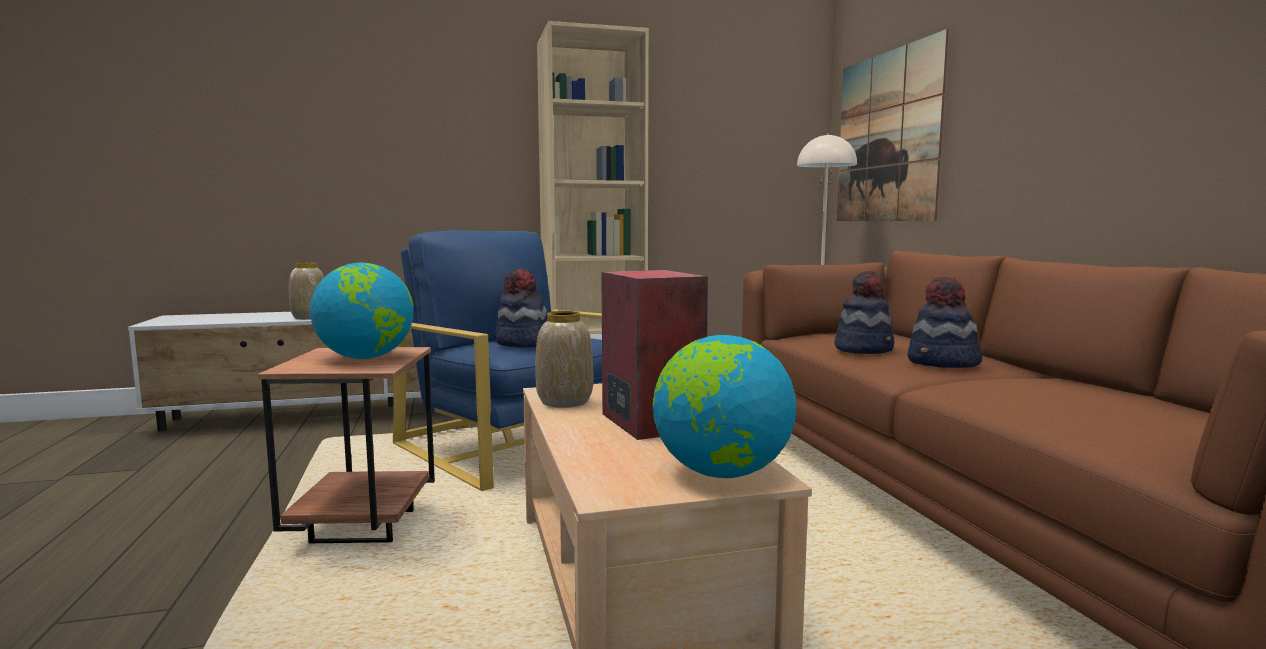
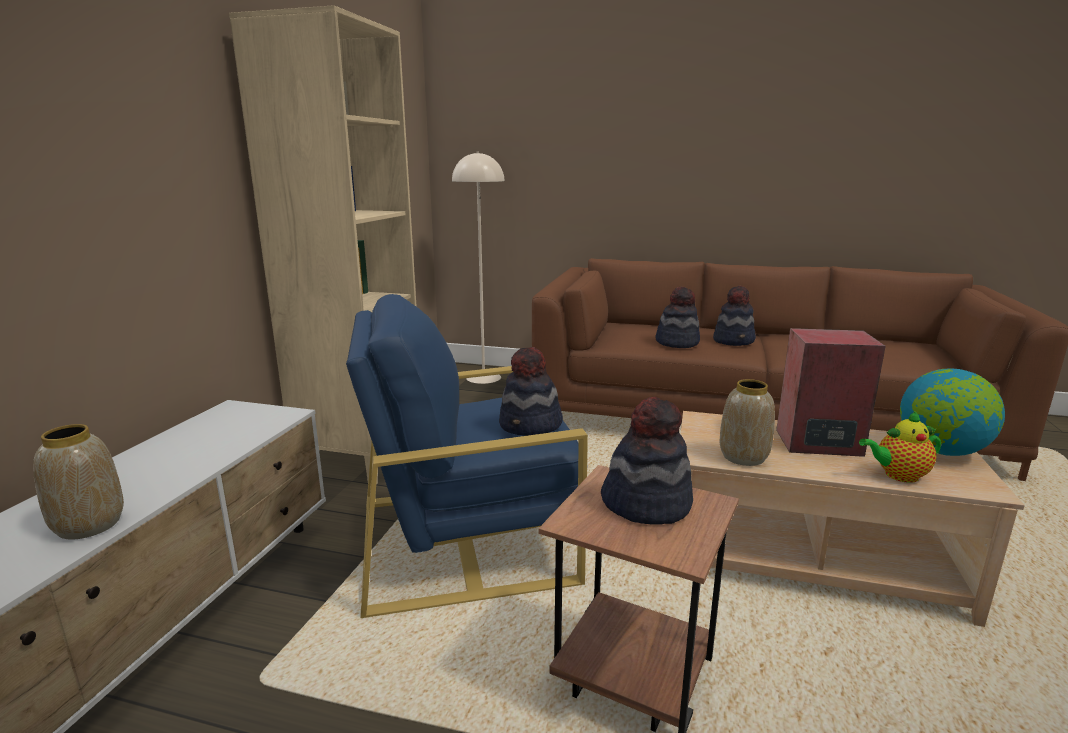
camera: 60 degrees left, 10 degrees up
globe [310,263,414,359] -> hat [601,397,693,525]
picture [837,29,949,221] -> none
none -> teapot [859,411,941,483]

